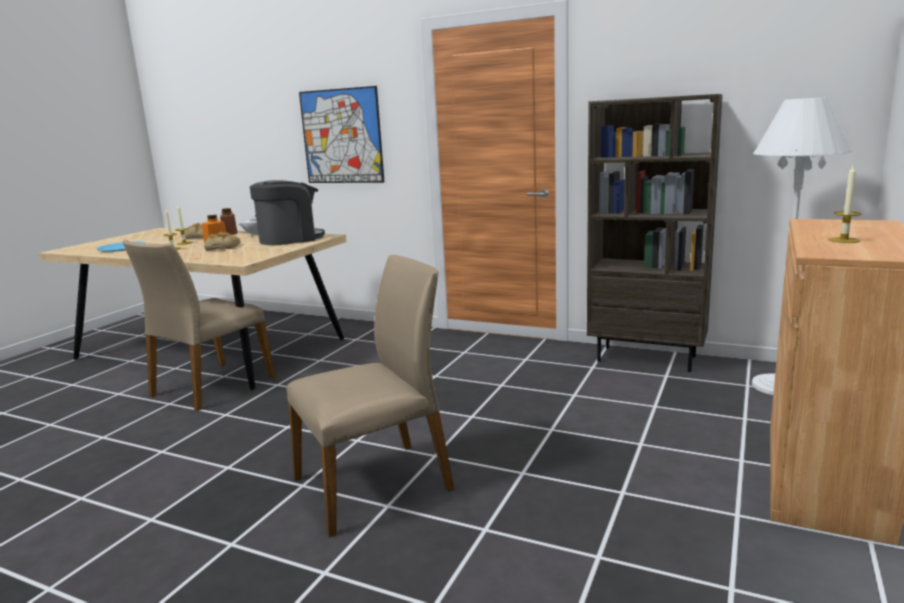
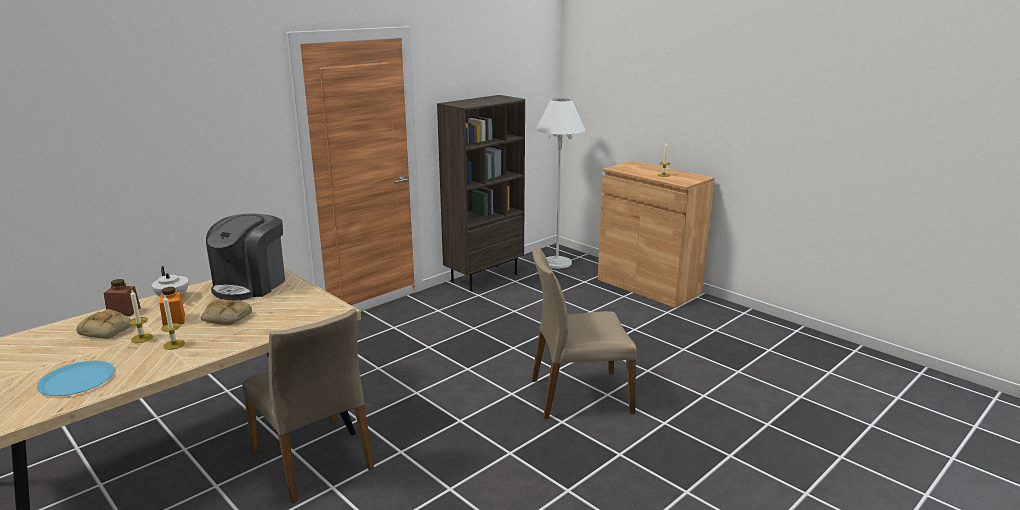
camera: 70 degrees left, 5 degrees up
coffee machine [250,180,325,245] -> coffee machine turned 150 degrees counterclockwise [206,213,285,300]
beige chair [286,255,455,537] -> beige chair turned 90 degrees counterclockwise [532,246,637,419]
picture [299,86,384,183] -> none

